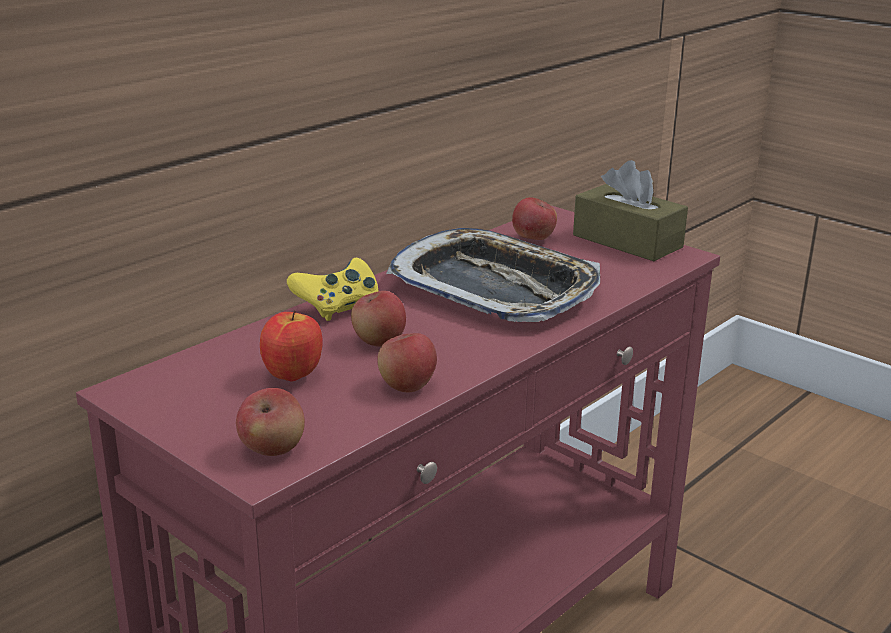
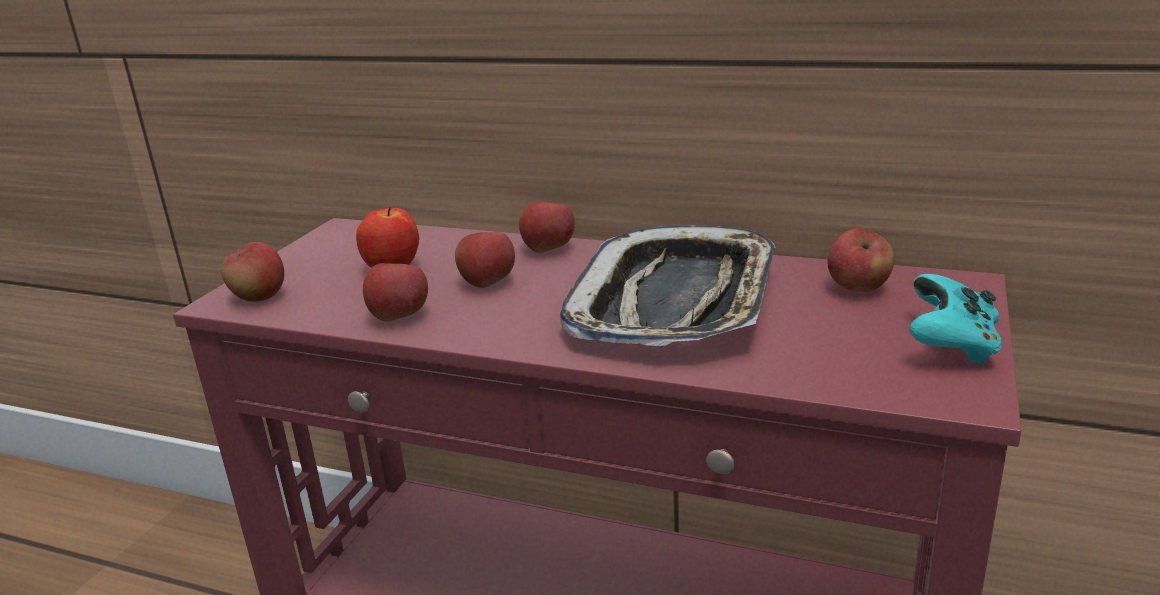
camera: 70 degrees right, 0 degrees up
yellow game controller [287,258,379,321] -> apple [519,202,575,253]
brown tissue box [573,160,688,261] -> turquoise game controller [909,274,1002,365]

